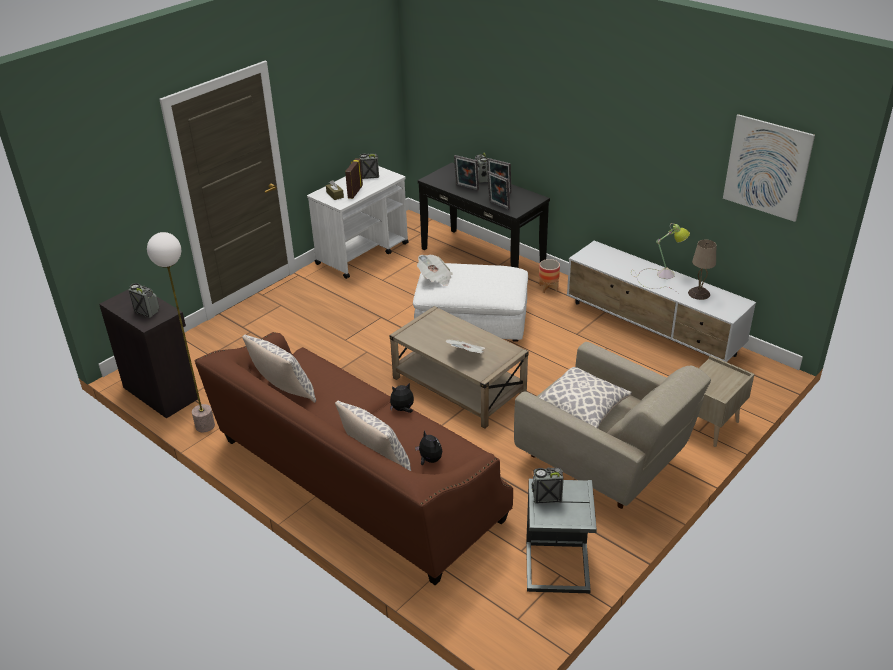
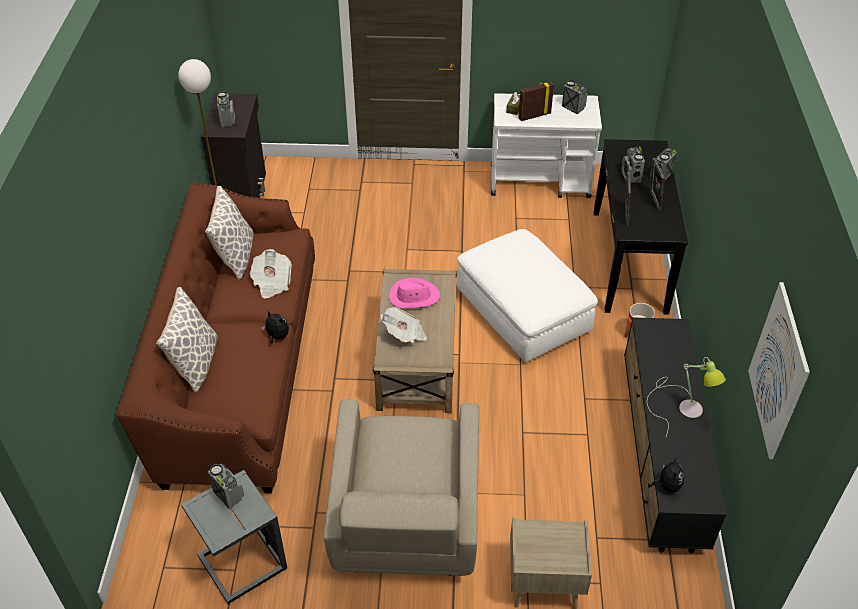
camera: 50 degrees right, 10 degrees up
plush toy [415,430,442,465] -> plush toy moved to [652,457,685,492]
newspaper [417,255,453,286] -> newspaper moved to [249,249,292,299]
picture frame [454,155,479,191] -> radio [621,146,645,183]
pillow [539,367,632,428] -> none
white tv stand [567,241,756,362] -> black tv stand [624,317,727,554]
beige table lamp [688,240,716,300] -> none
none -> pink hat [389,278,440,308]

